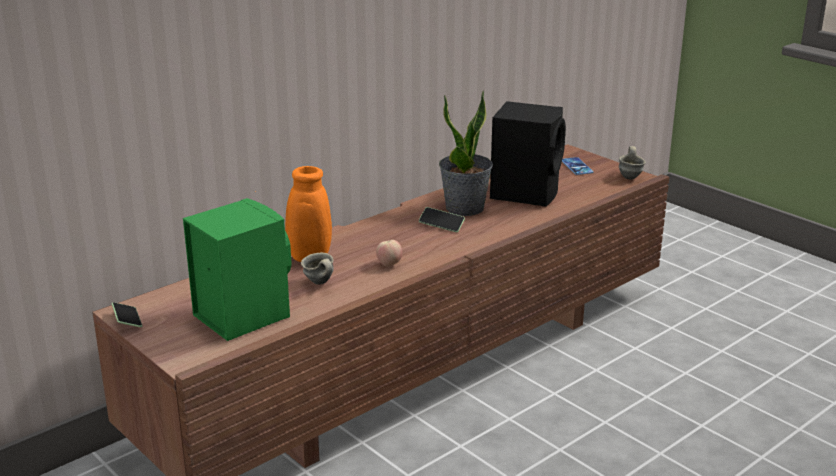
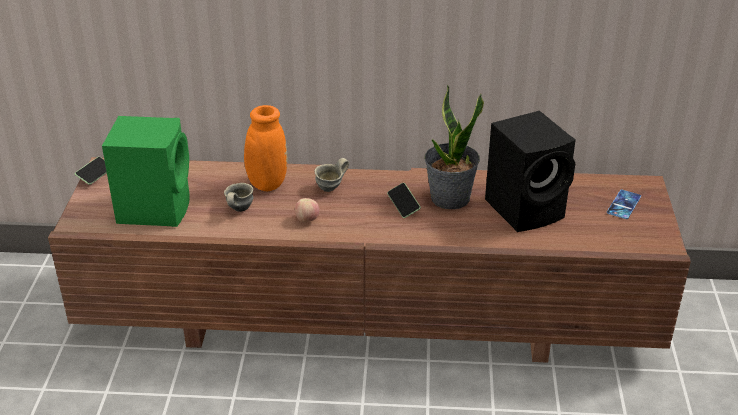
camera: 45 degrees right, 10 degrees up
grey mug [619,146,646,180] -> grey mug moved to [314,158,349,192]

